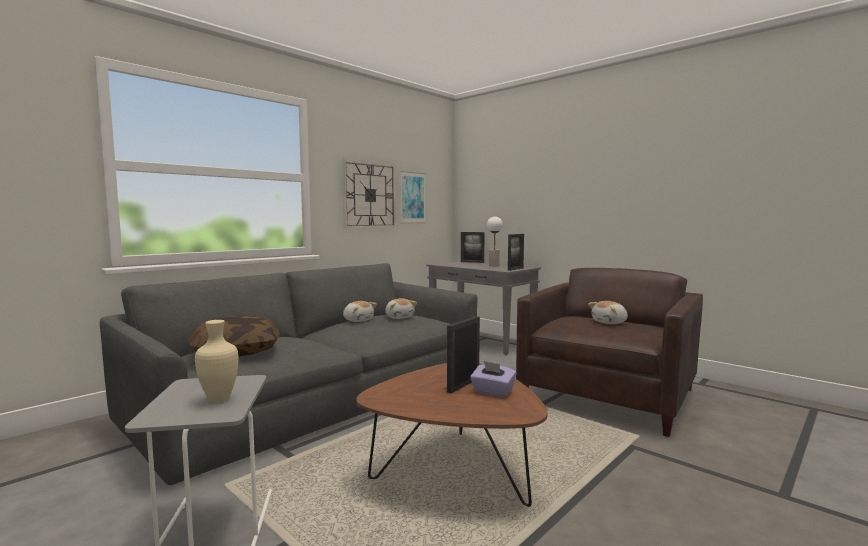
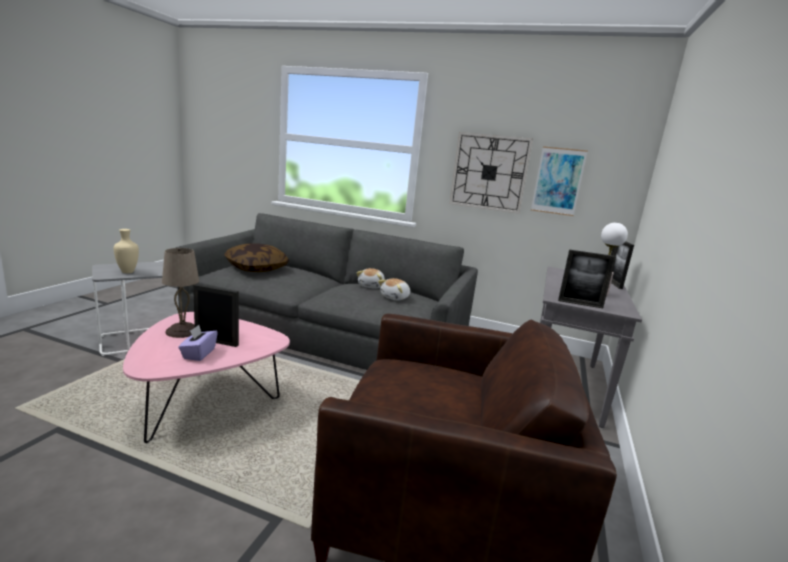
camera: 65 degrees right, 10 degrees up
brown coffee table [356,363,548,507] -> pink coffee table [123,312,290,443]
plush toy [588,301,628,324] -> none
none -> beige table lamp [162,248,199,338]

